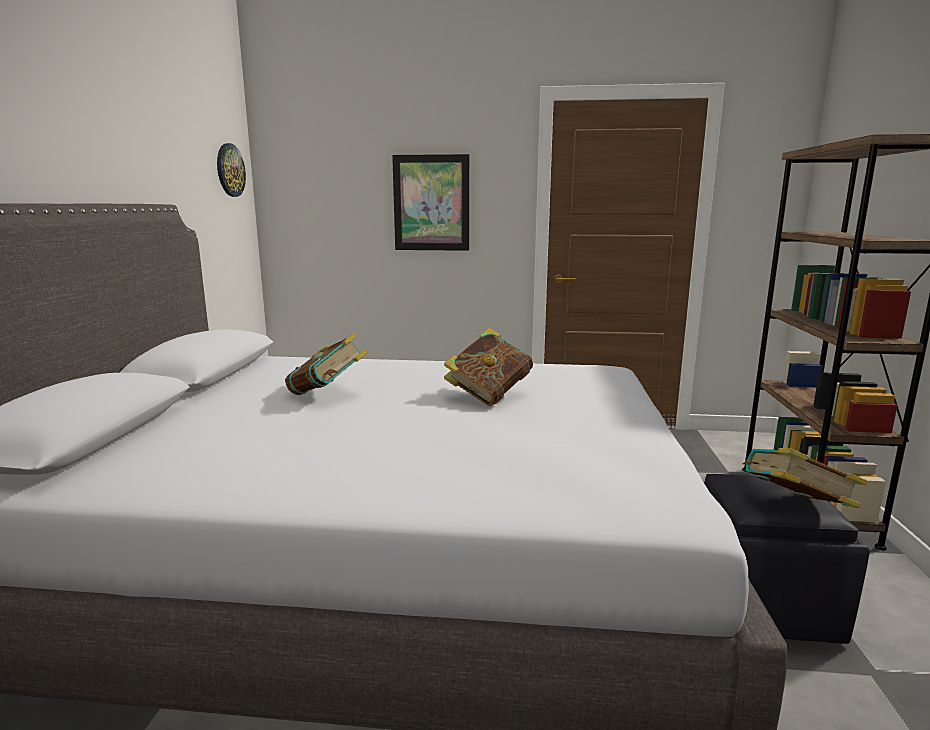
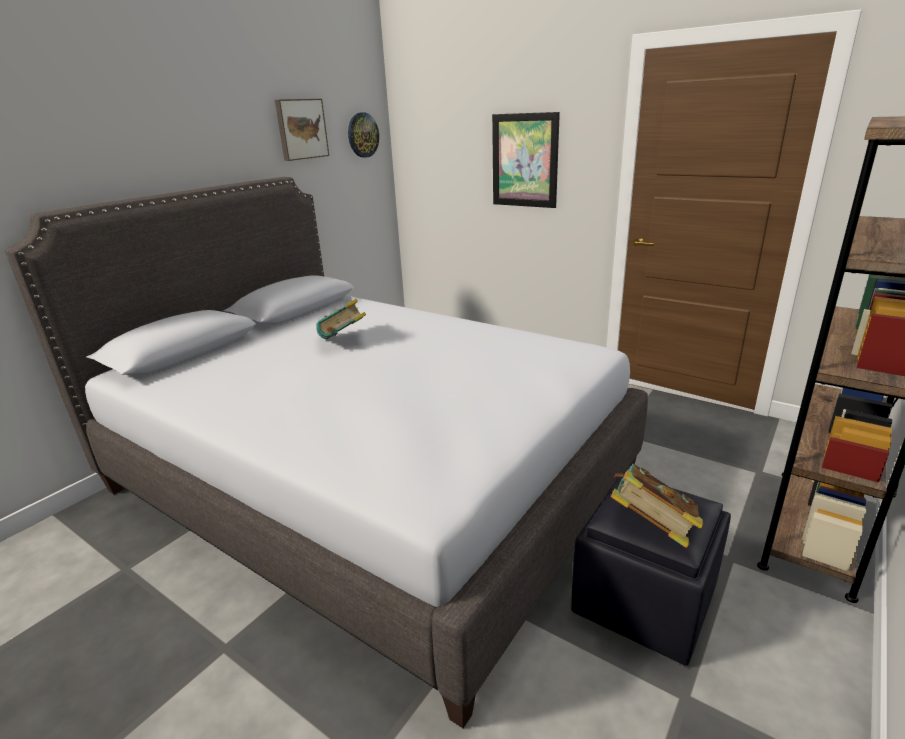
camera: 30 degrees right, 10 degrees up
book [444,328,533,406] -> none
none -> picture [275,99,329,161]

